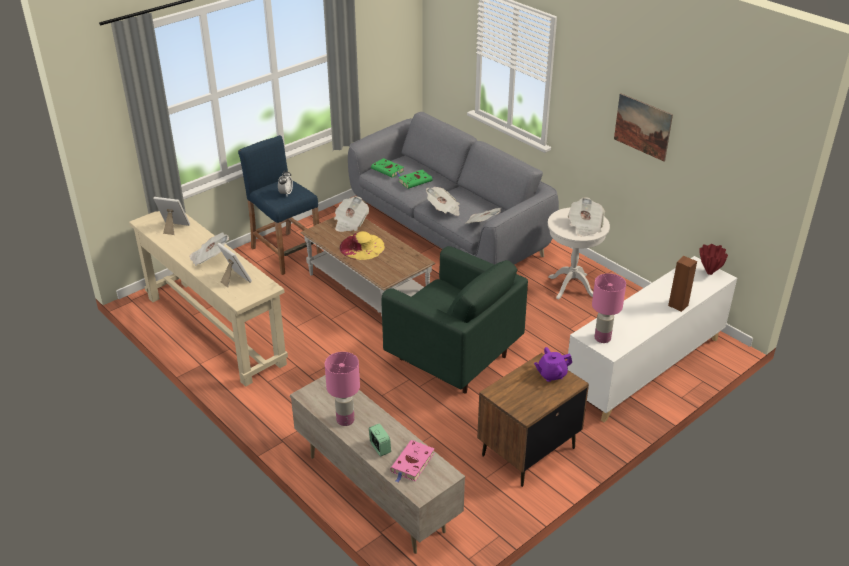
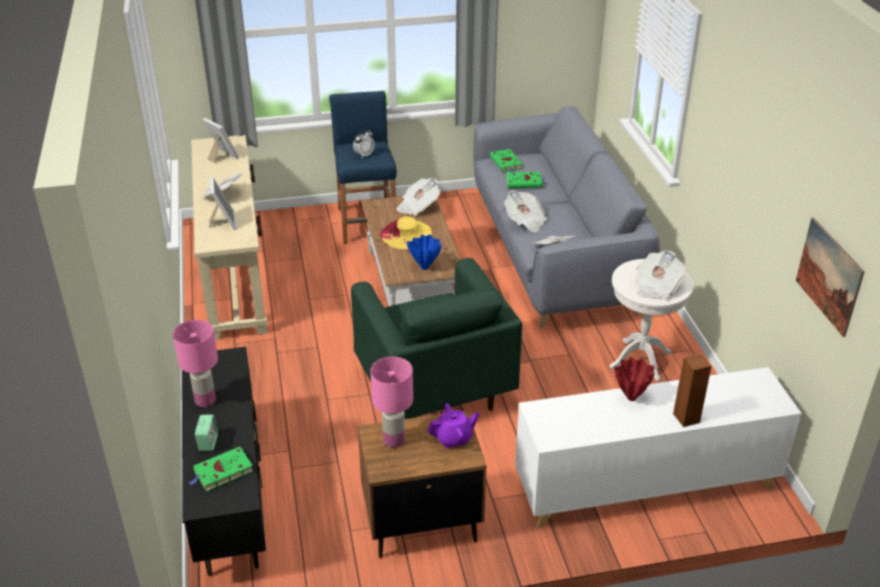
camera: 30 degrees right, 0 degrees up
beige tv stand [289,375,465,554] -> black tv stand [182,347,266,576]
pink book [390,440,435,482] -> green book [189,447,253,492]
purple teapot [534,347,572,382] -> purple teapot turned 150 degrees clockwise [428,403,479,448]
pink table lamp [592,273,626,343] -> pink table lamp moved to [371,356,413,448]
picture [614,93,673,162] -> picture moved to [796,217,865,337]
red vase [700,244,728,275] -> red vase moved to [614,357,655,401]
none -> blue vase [407,235,442,270]

